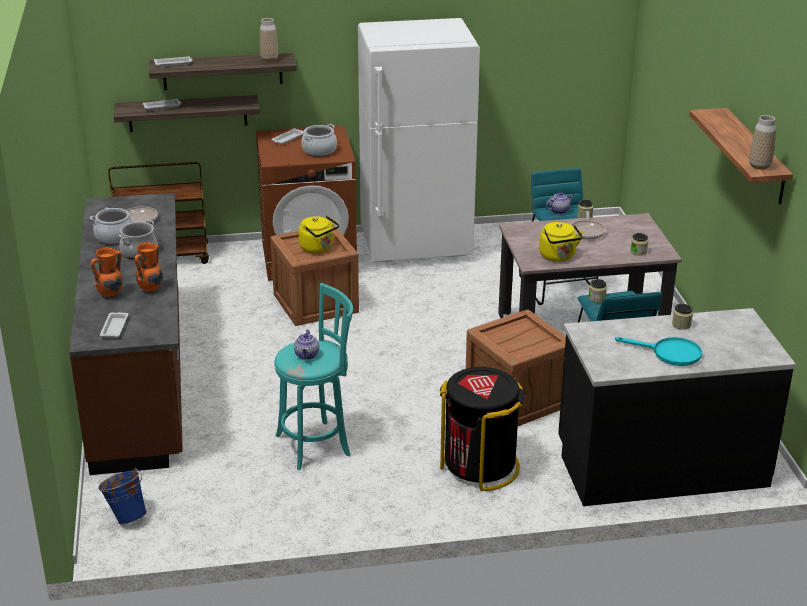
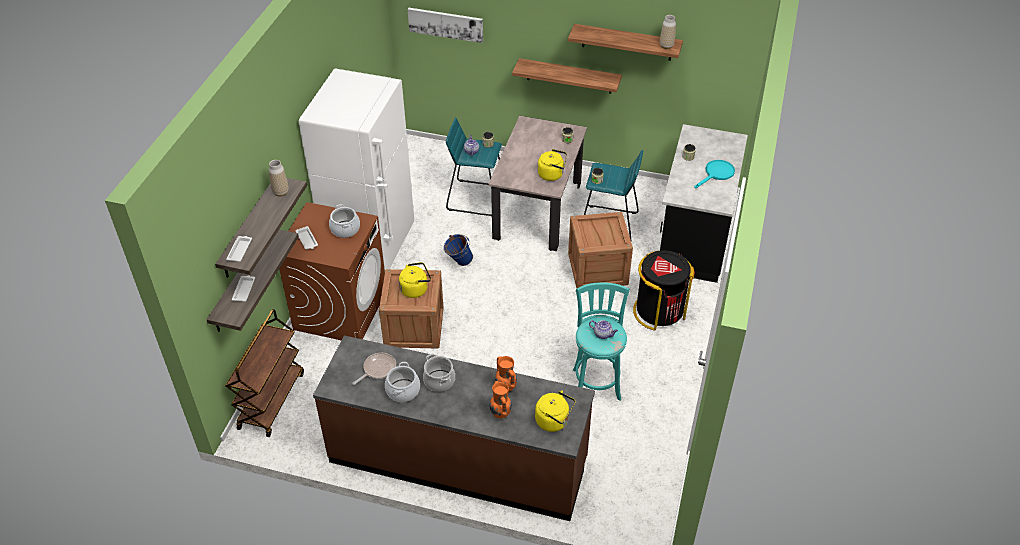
camera: 65 degrees left, 15 degrees up
blue bucket [98,468,147,525] -> blue bucket moved to [444,234,473,266]
white tray [100,312,129,338] -> yellow kettle [535,390,576,432]
frying pan [571,211,606,240] -> none
none -> picture [408,8,483,43]
none -> shelf [512,58,622,94]

